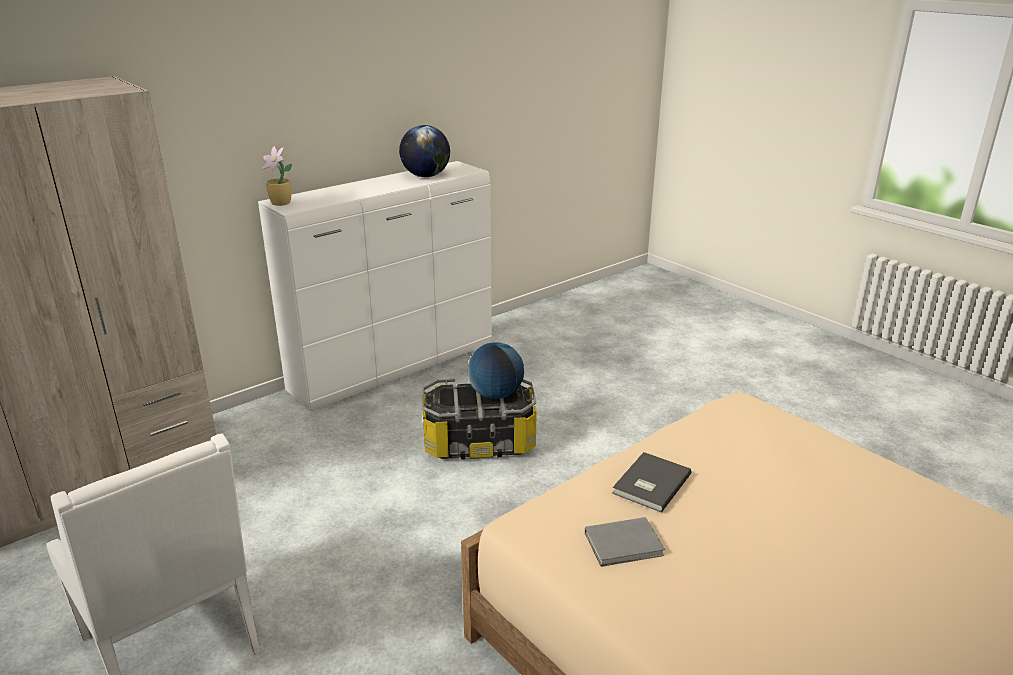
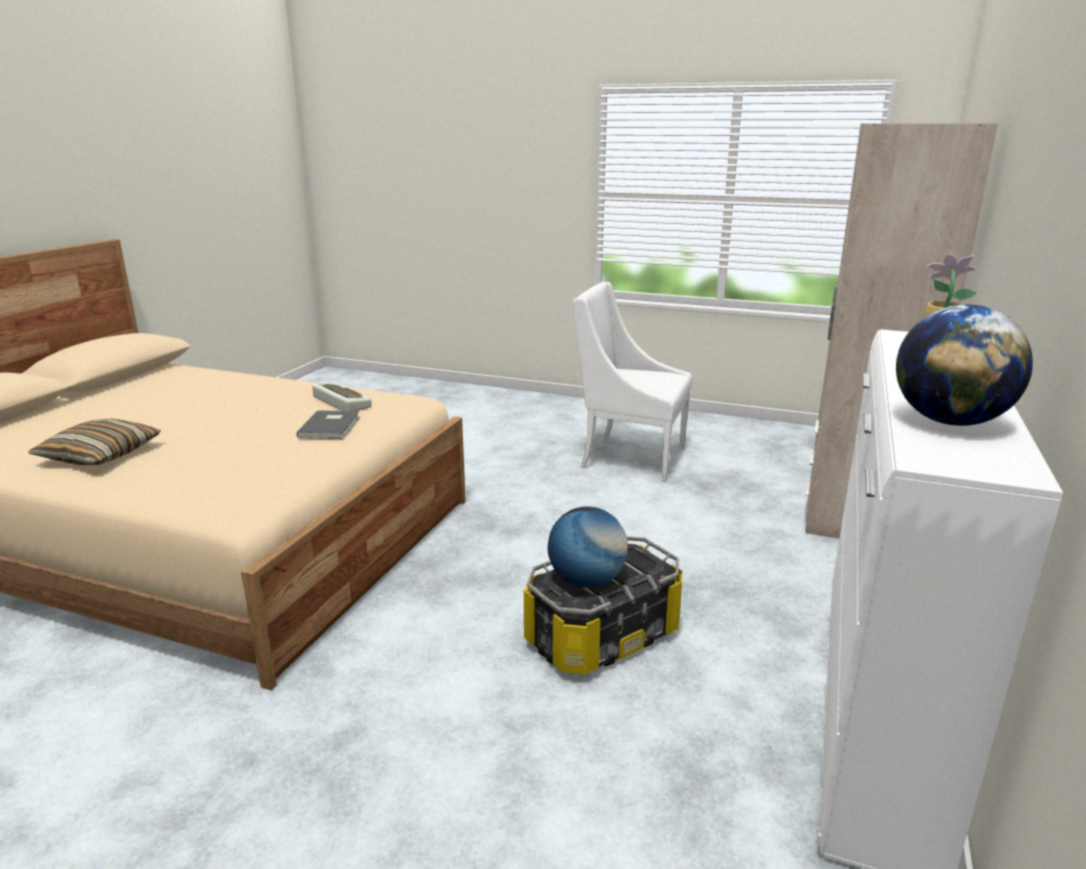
camera: 150 degrees right, 5 degrees down
grey book [585,517,665,567] -> keyboard [312,383,372,411]
none -> pillow [28,419,161,465]

